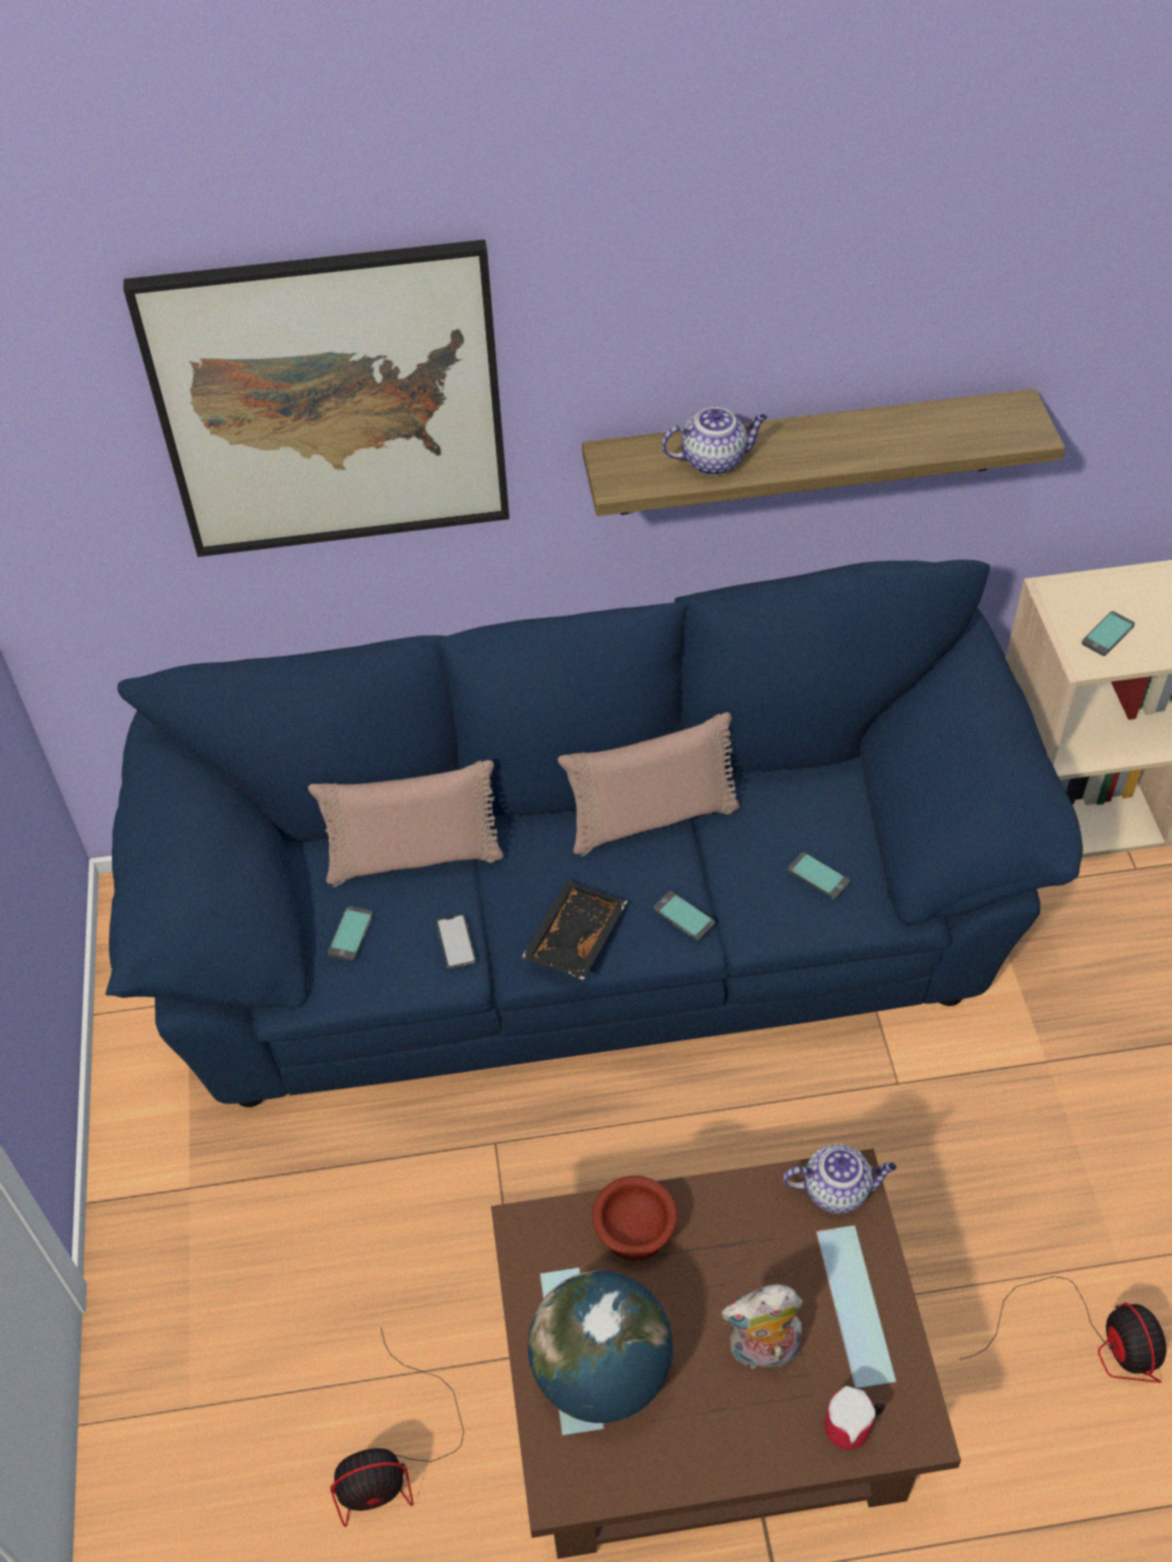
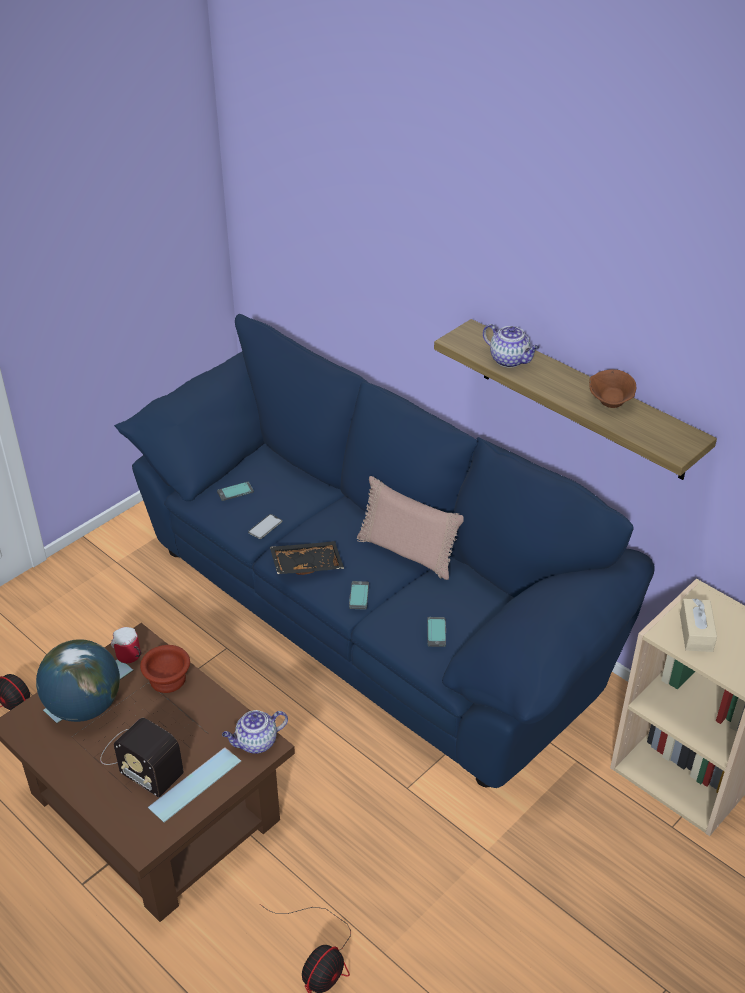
camera: 50 degrees right, 10 degrees down
picture [123,239,509,557] -> none
beige pillow [308,760,504,887] -> none
plush toy [721,1284,803,1372] -> radio [100,718,184,798]
teapot [783,1144,897,1214] -> teapot turned 105 degrees clockwise [222,710,288,754]
mug [825,1386,885,1450] -> mug moved to [111,627,141,663]
phone [1082,611,1135,656] -> beige tissue box [680,598,717,652]
none -> brown bowl [589,369,636,408]

